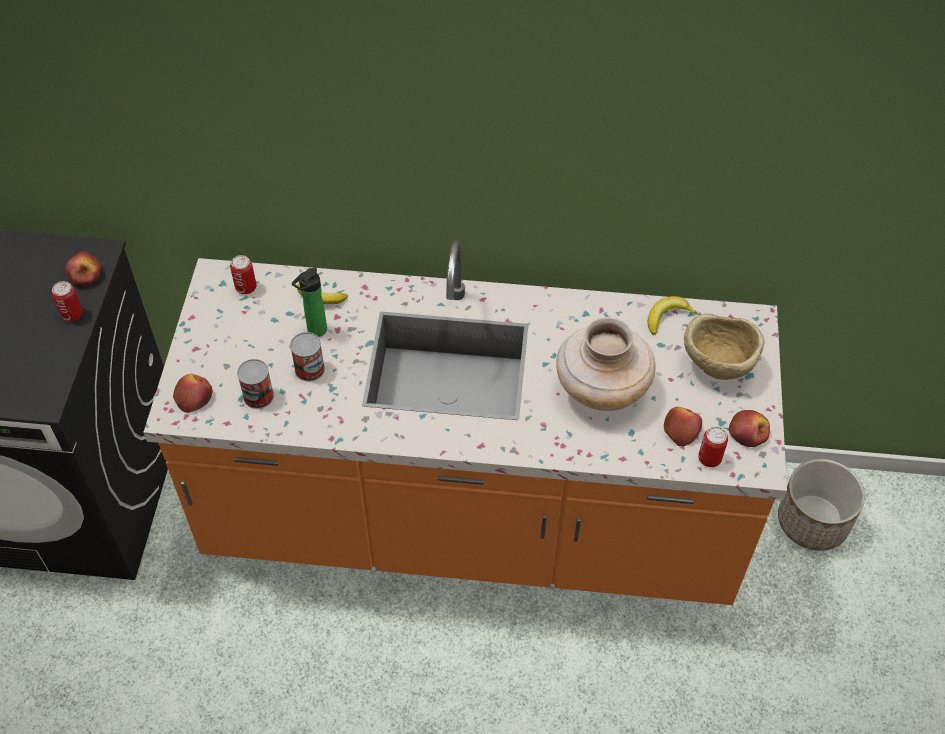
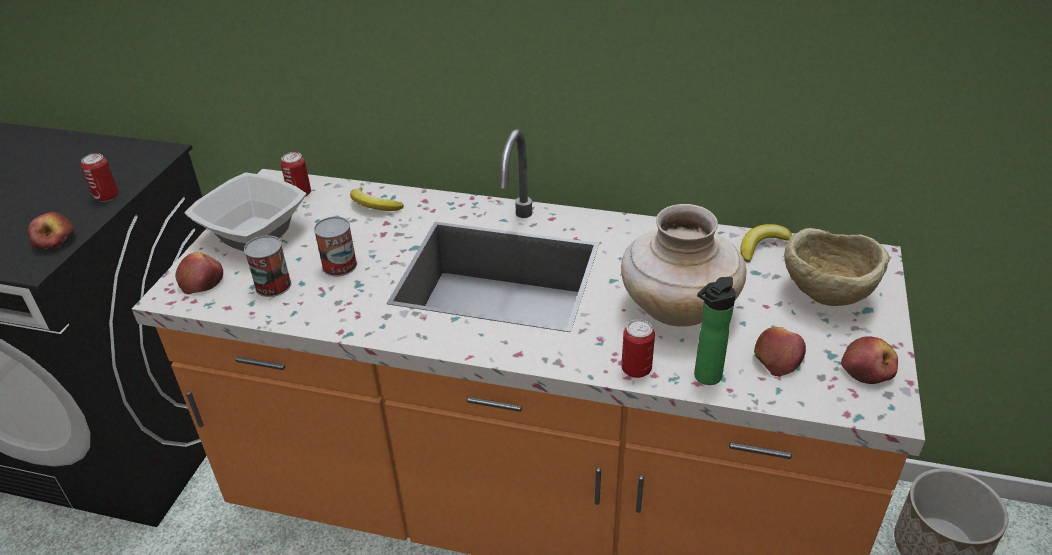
camera: 10 degrees right, 15 degrees down
apple [65,252,102,285] -> apple moved to [28,212,75,249]
bottle [292,268,327,337] -> bottle moved to [694,277,736,385]
can [698,427,728,467] -> can moved to [621,319,655,378]
none -> bowl [184,173,306,251]

